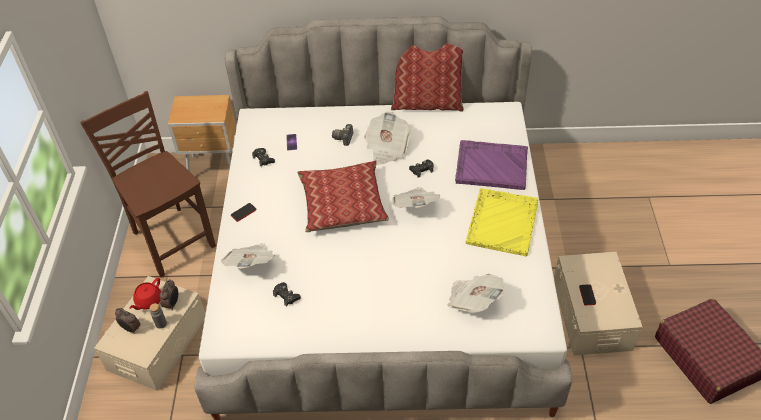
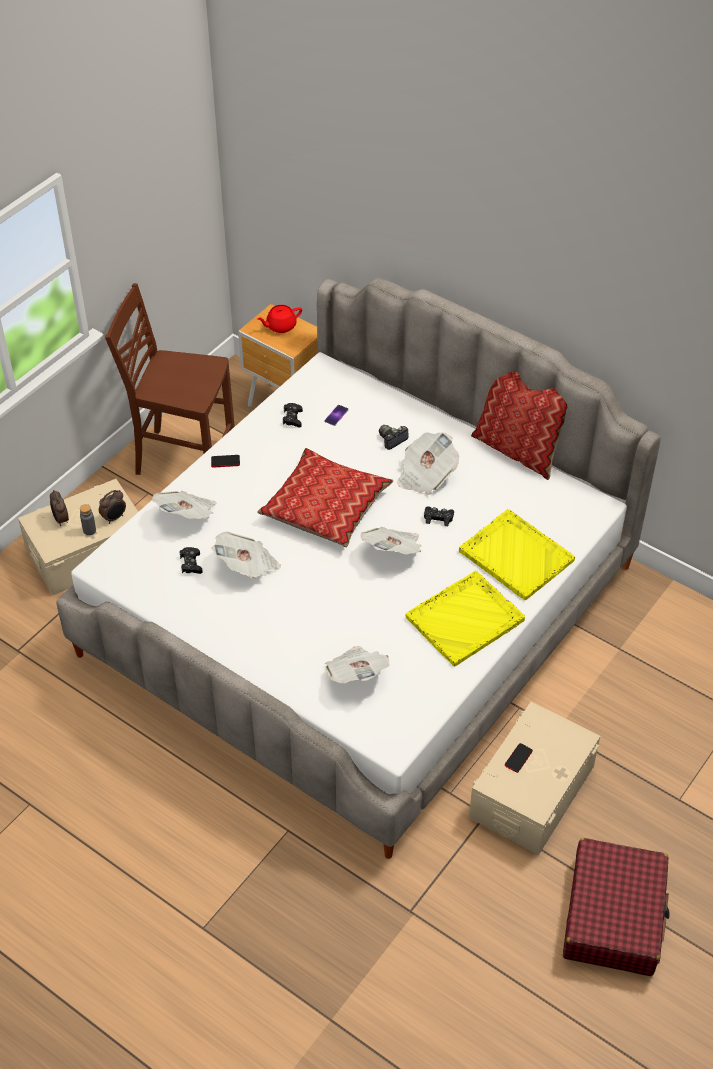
camera: 35 degrees right, 0 degrees up
brown chair [80,91,216,278] -> brown chair turned 75 degrees counterclockwise [105,283,235,475]
red teapot [129,278,161,310] -> red teapot moved to [257,305,302,333]
purple tray [455,140,528,190] -> yellow tray [459,509,575,600]
none -> newspaper [211,532,281,578]

